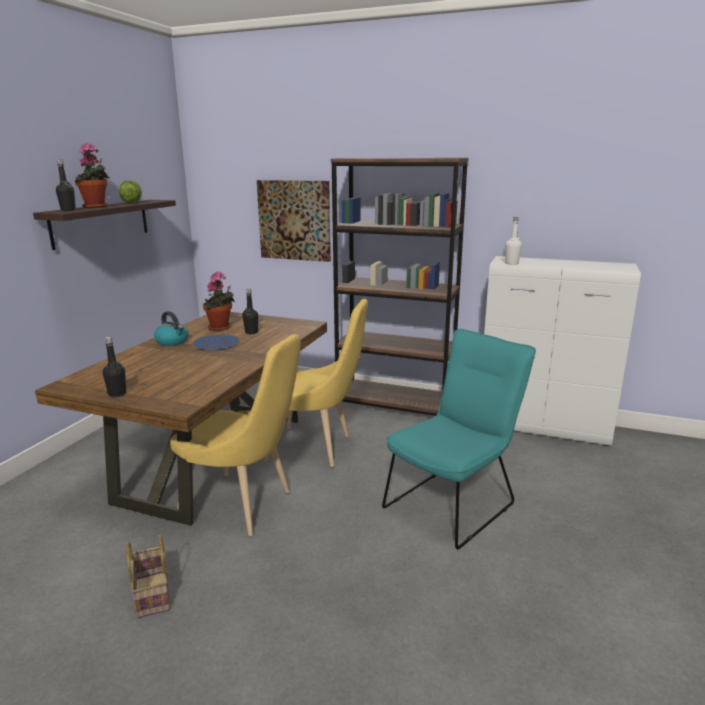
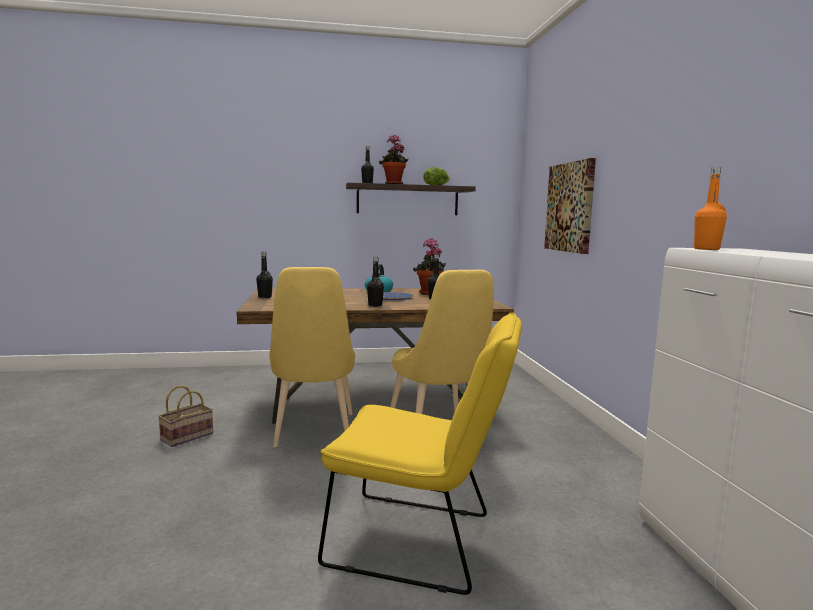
camera: 60 degrees right, 10 degrees down
brown bookcase [331,158,469,416] -> none
turquoise chair [382,329,536,549] -> yellow chair [318,312,522,595]
white bottle [505,217,522,265] -> orange bottle [694,167,727,250]
none -> black bottle [367,257,384,307]

